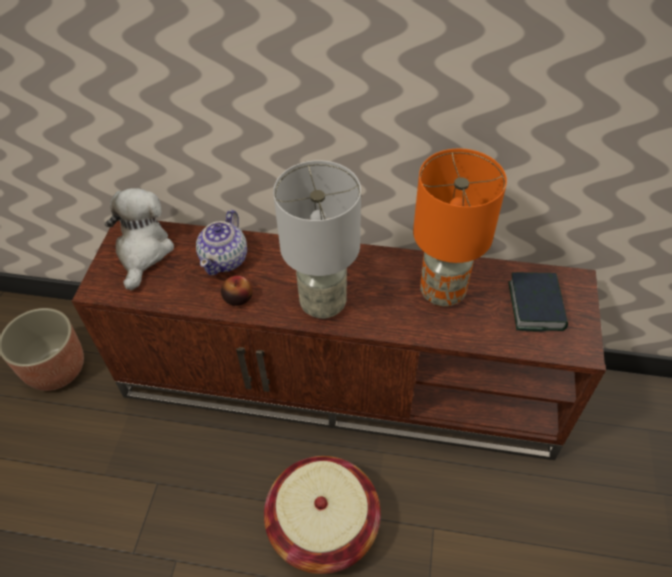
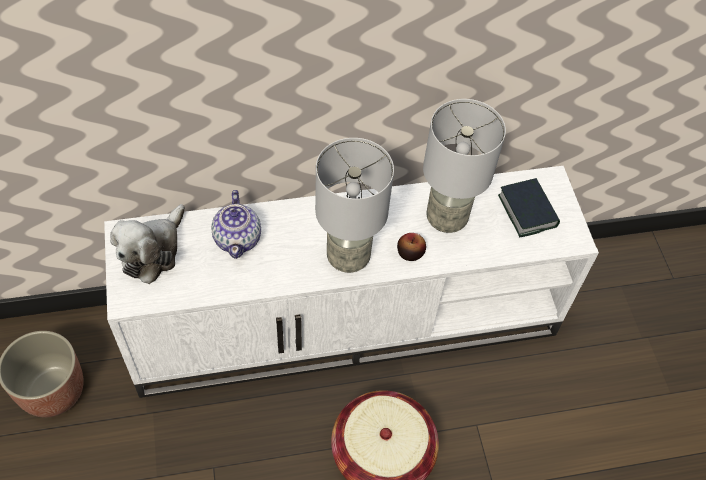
camera: 25 degrees left, 5 degrees up
brown tv stand [72,221,606,460] -> white tv stand [104,166,599,398]
plush toy [105,188,174,290] -> plush toy turned 135 degrees counterclockwise [110,204,185,284]
apple [221,276,253,306] -> apple moved to [397,233,426,261]
orange table lamp [413,148,507,307] -> grey table lamp [423,99,506,233]

